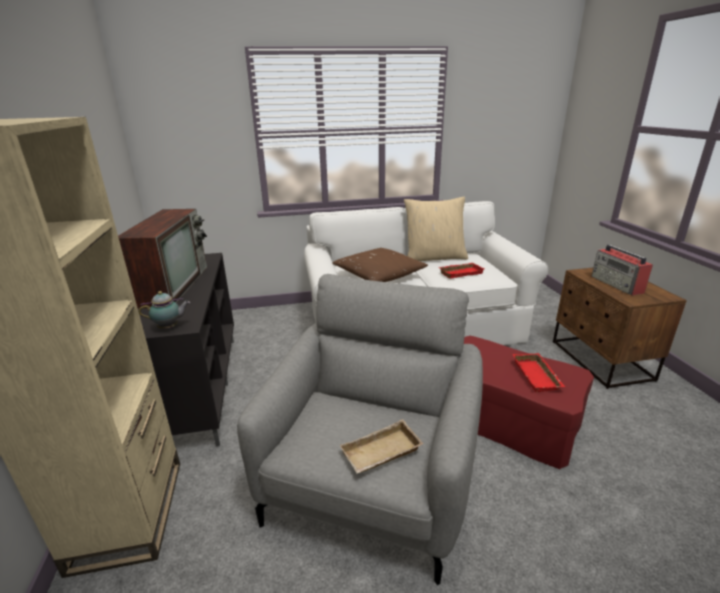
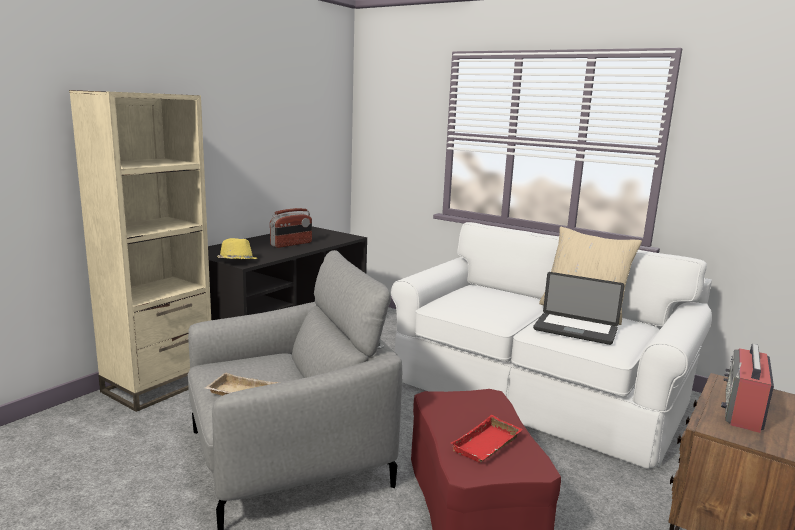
camera: 45 degrees right, 10 degrees down
television [118,209,207,309] -> radio [270,208,312,248]
teapot [139,291,190,328] -> yellow hat [217,238,257,259]
brown pillow [332,248,428,282] -> none
red tray [439,263,484,279] -> laptop [533,272,624,345]

